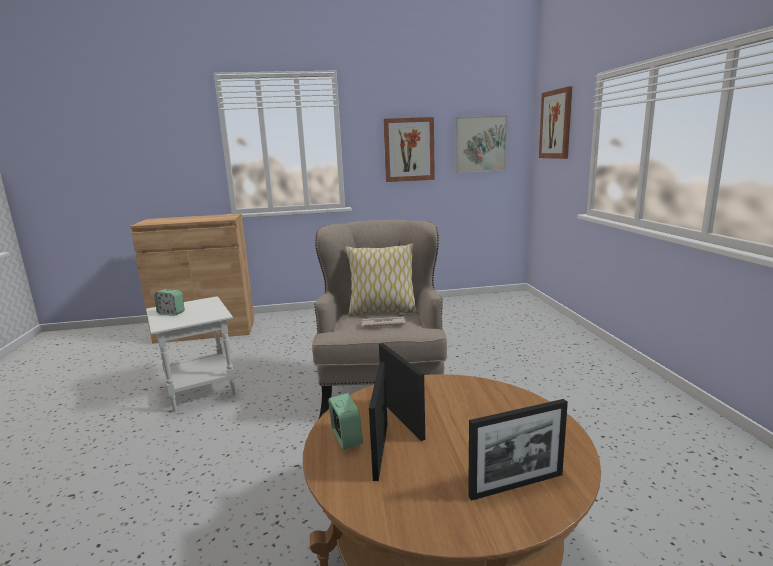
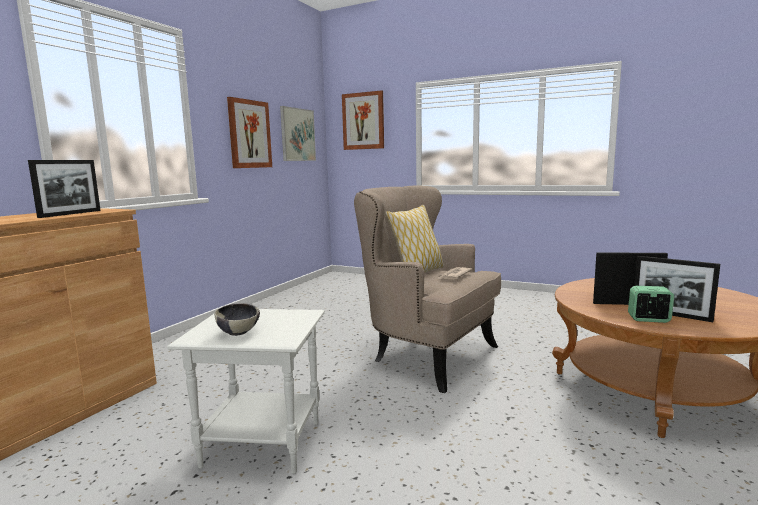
camera: 55 degrees left, 5 degrees down
alarm clock [154,289,185,316] -> bowl [214,303,260,336]
picture frame [468,399,568,501] -> picture frame moved to [28,160,101,218]

